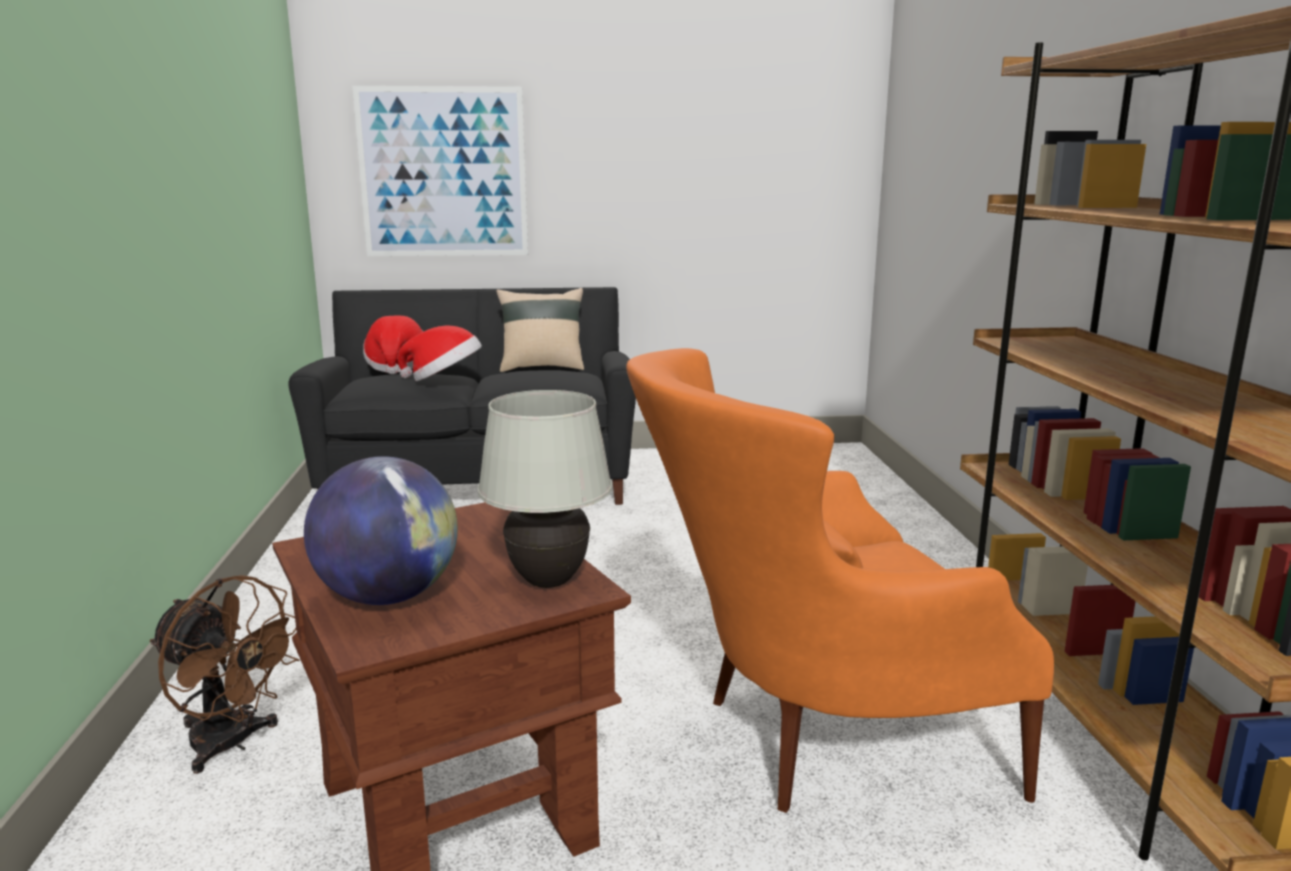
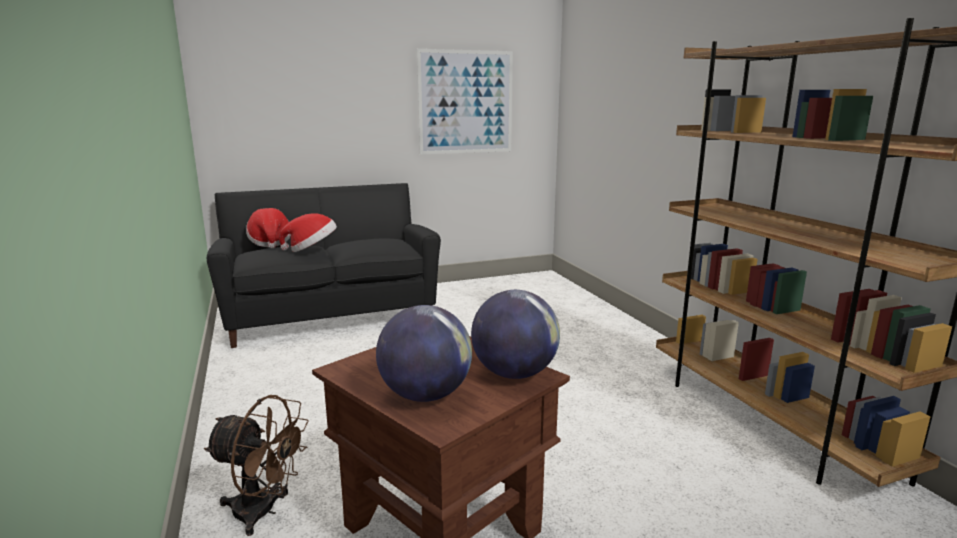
camera: 15 degrees left, 0 degrees up
picture [352,86,528,256] -> picture moved to [417,49,513,154]
white table lamp [478,390,613,588] -> globe [471,290,560,379]
beige pillow [496,288,584,372] -> none
orange armchair [626,348,1054,813] -> none

